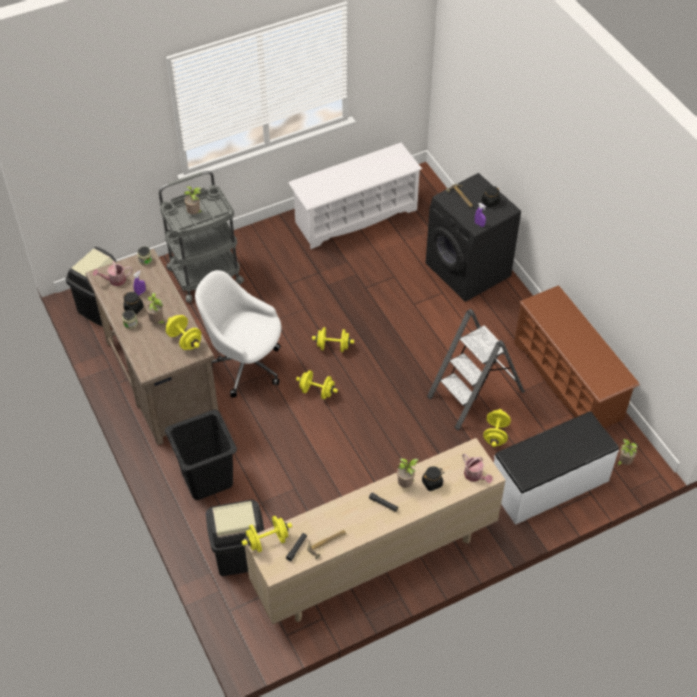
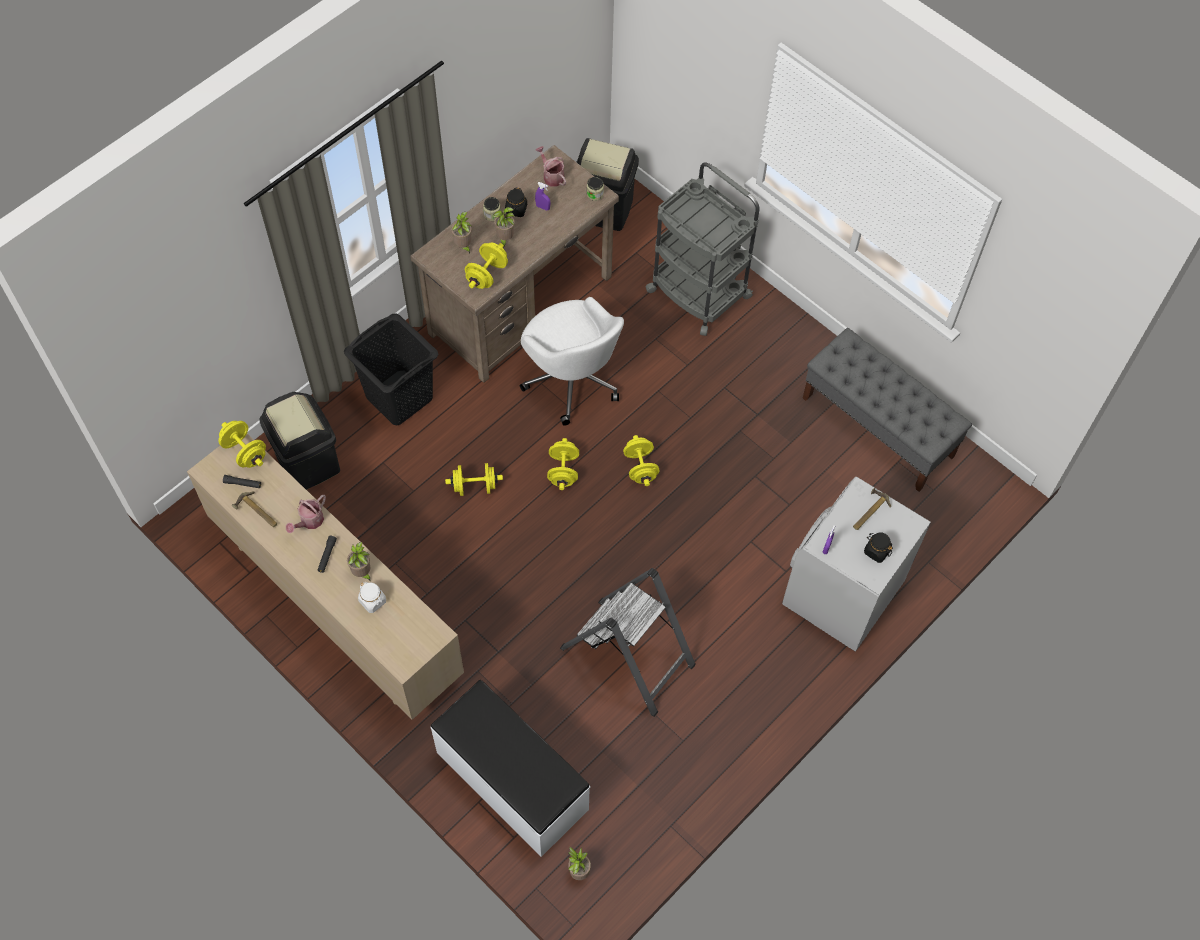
camera: 70 degrees right, 10 degrees up
potted plant [184,186,203,214] -> potted plant moved to [451,212,472,254]
white office chair [195,270,281,398] -> white office chair turned 135 degrees clockwise [520,297,624,426]
white shoe rack [289,143,422,249] -> grey bench [802,328,972,492]
black jar [422,466,444,491] -> white jar [358,582,386,613]
black washing machine [426,173,521,302] -> white washing machine [782,477,931,652]
watering can [462,454,492,483] -> watering can moved to [286,495,326,533]
yellow dumbbell [483,409,511,447] -> yellow dumbbell moved to [445,463,503,496]
brown shoe rack [514,286,640,428] -> none

